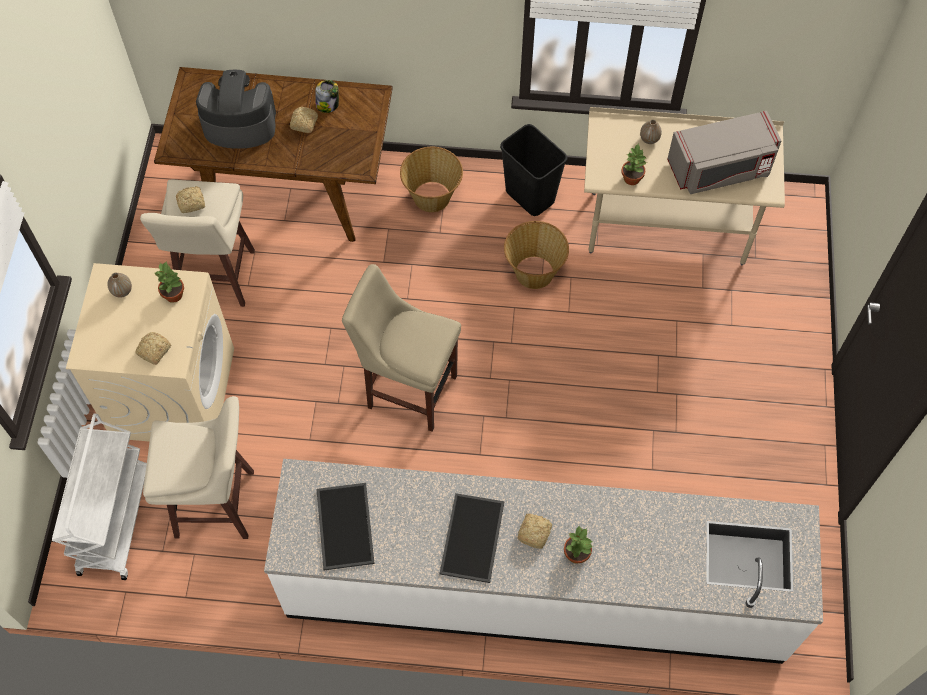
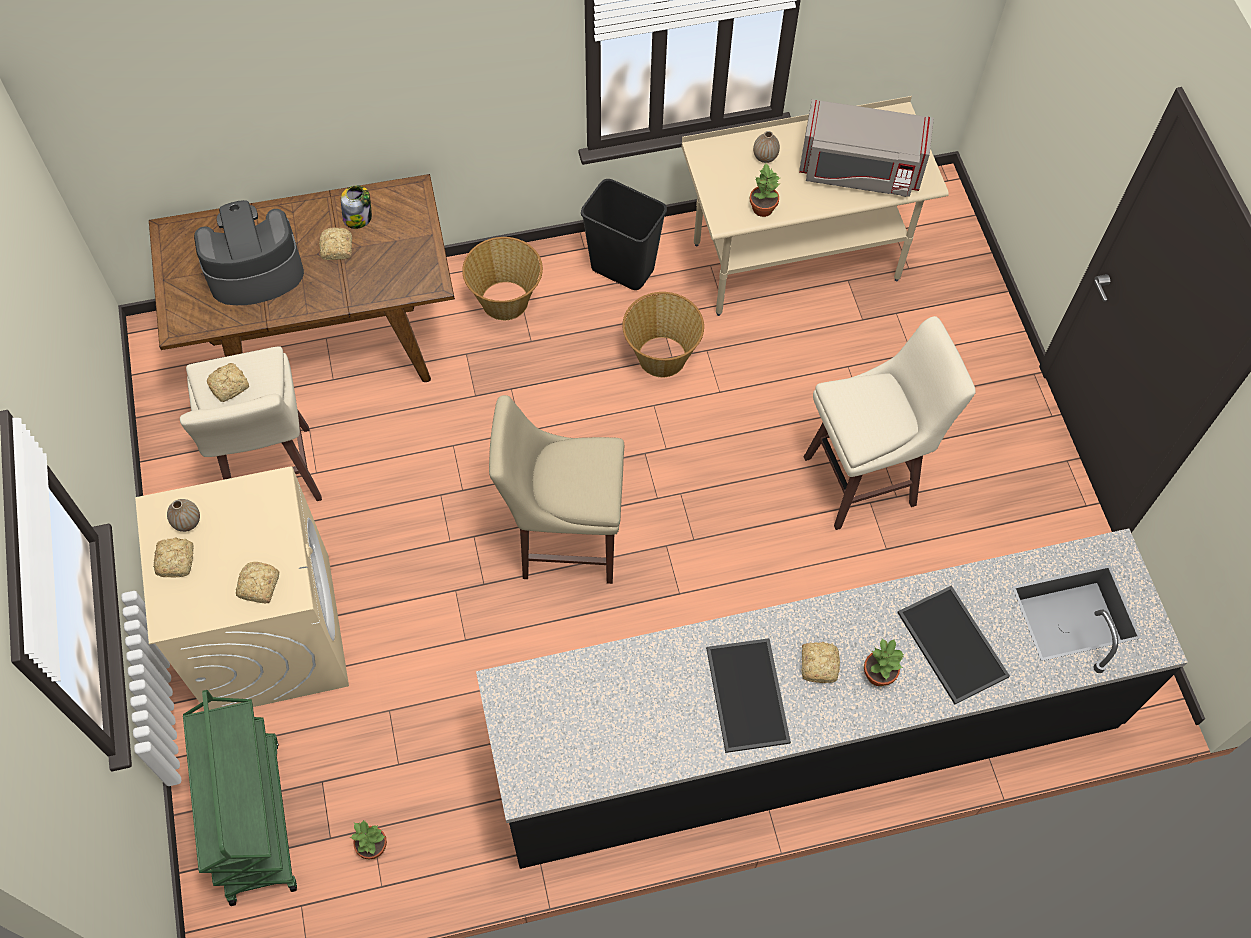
camera: 20 degrees left, 0 degrees up
white cart [52,414,147,580] -> green cart [183,690,297,906]
beige stool [143,396,254,539] -> beige stool moved to [804,316,976,530]
potted plant [155,262,184,303] -> potted plant moved to [350,820,387,859]
white counter [264,459,823,664] -> black counter [476,528,1188,869]
tray [316,483,375,570] -> tray moved to [897,585,1010,704]
grey microwave [668,111,781,194] -> grey microwave turned 45 degrees clockwise [799,99,934,197]
none -> bread [153,538,194,578]

